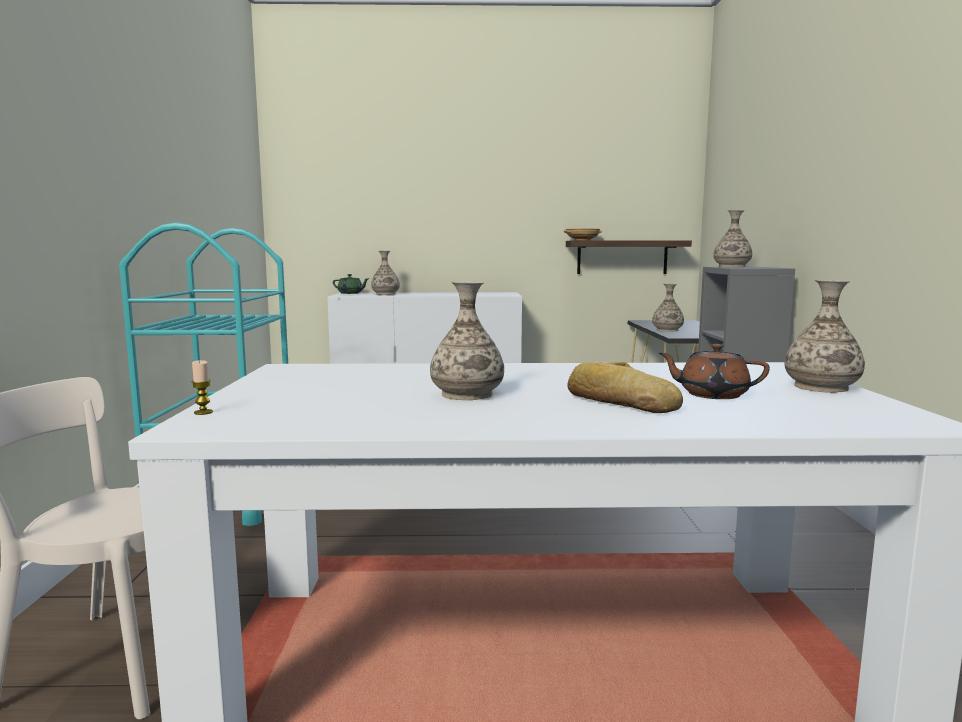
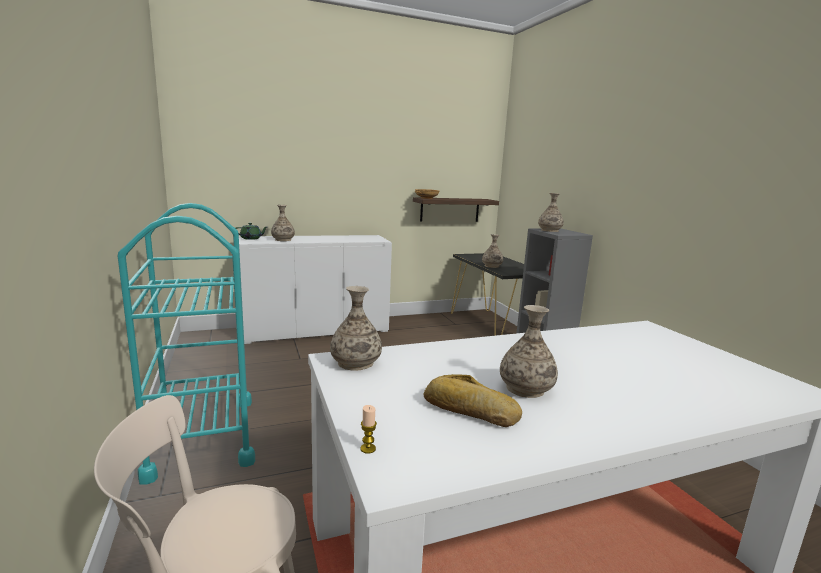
camera: 20 degrees left, 5 degrees up
bread [567,362,683,413] -> bread moved to [423,374,522,427]
brown teapot [659,344,770,399] -> none
vase [785,280,865,393] -> vase moved to [330,286,382,371]

